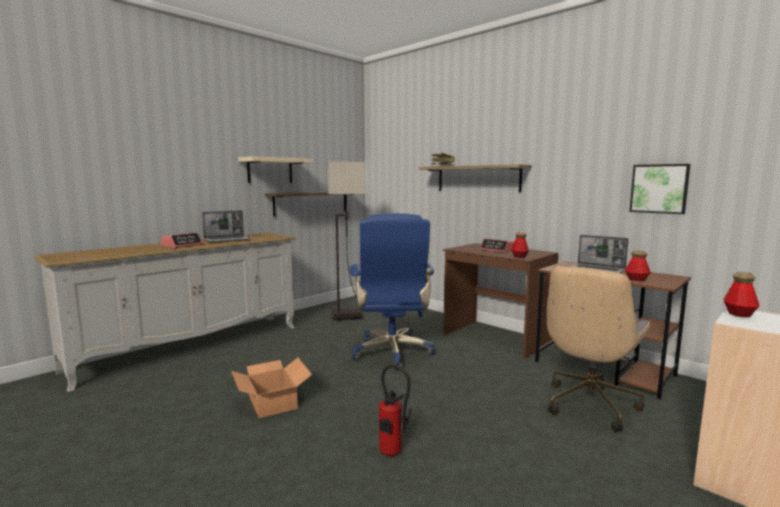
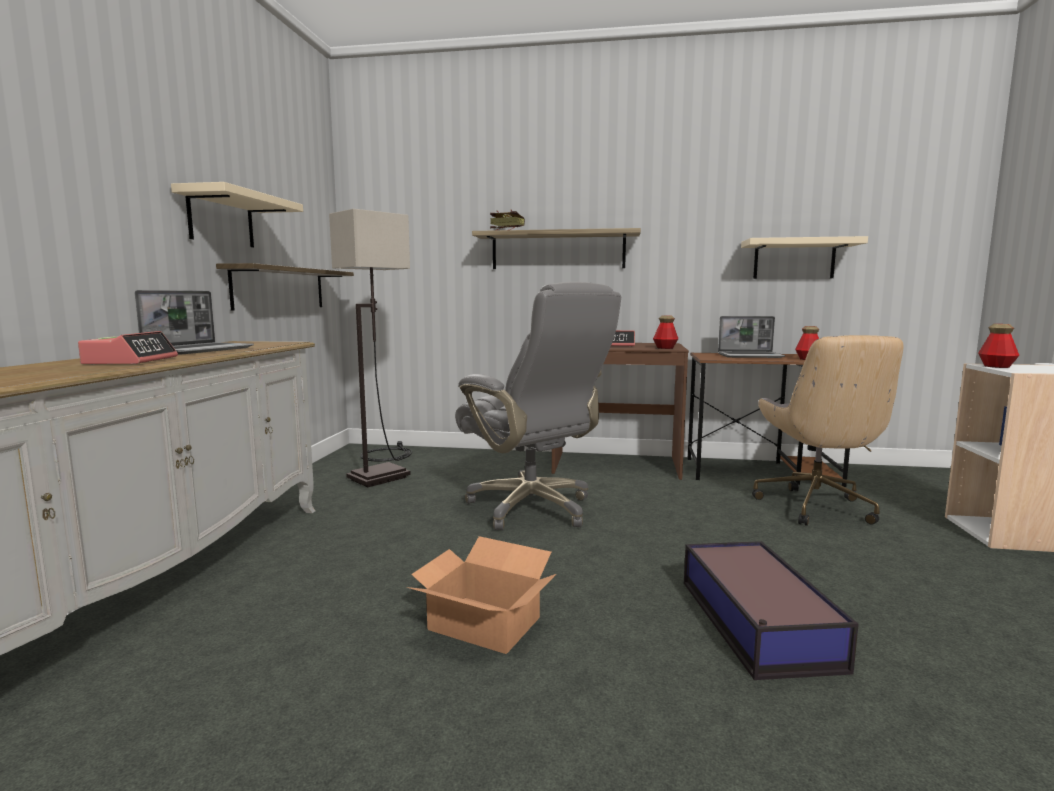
camera: 35 degrees left, 0 degrees up
blue office chair [350,213,435,371] -> grey office chair [455,282,621,530]
fire extinguisher [379,365,412,458] -> storage box [684,541,859,680]
picture [629,164,690,214] -> beige shelf [741,236,868,279]

